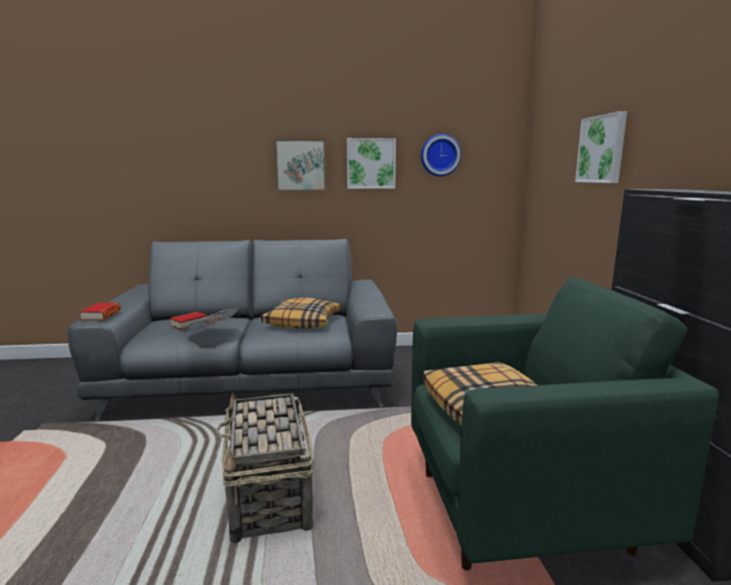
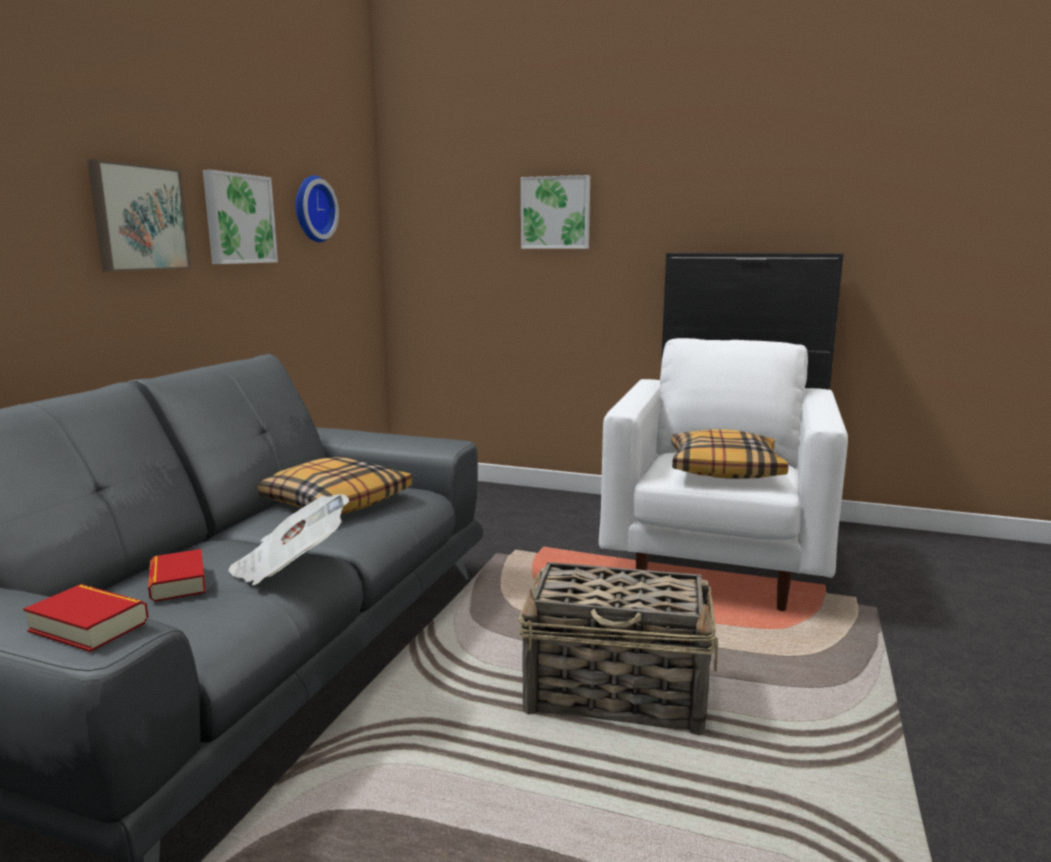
camera: 65 degrees left, 0 degrees up
green armchair [411,277,719,570] -> white armchair [599,338,848,611]

